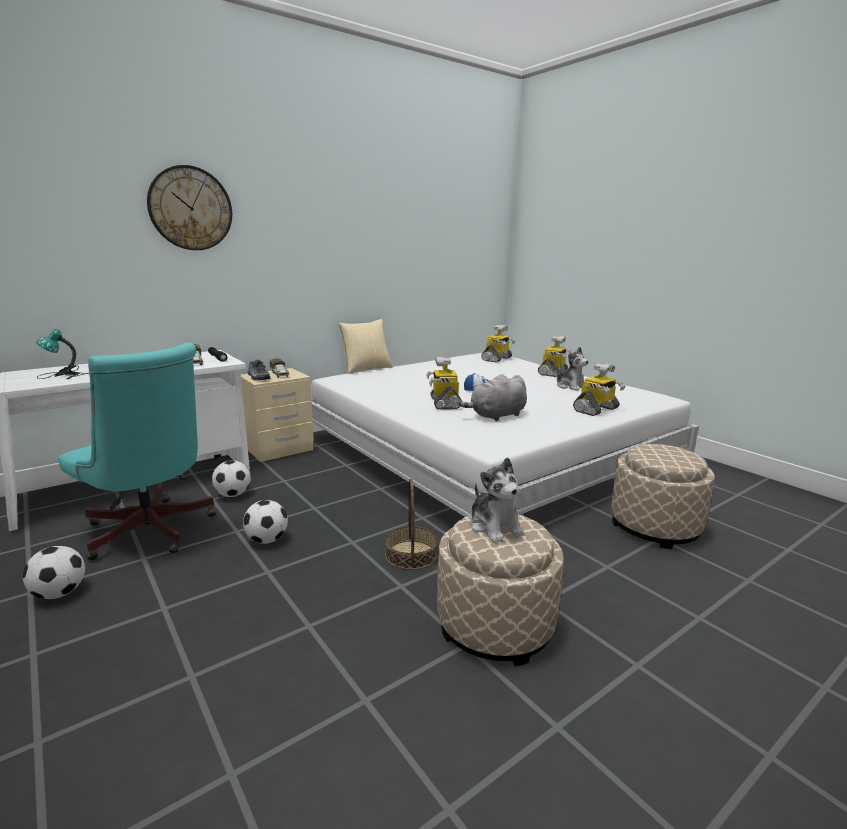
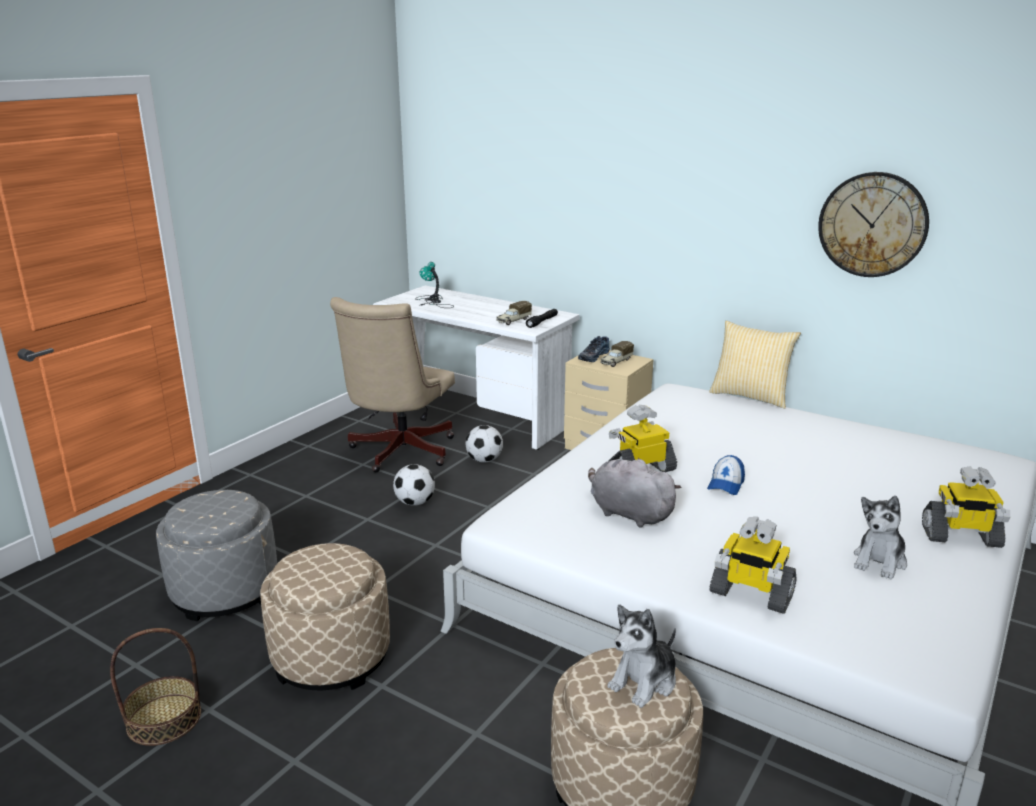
camera: 70 degrees right, 5 degrees up
football [23,546,85,599] -> none
turquoise office chair [58,343,216,560] -> beige office chair [330,297,455,473]
wall clock [147,165,232,250] -> wall clock moved to [818,172,929,277]
basket [385,479,437,570] -> basket moved to [110,628,201,746]
plush toy [470,457,524,543] -> plush toy moved to [607,605,676,708]
toy robot [481,325,515,363] -> none
none -> grey ottoman [156,490,277,621]

